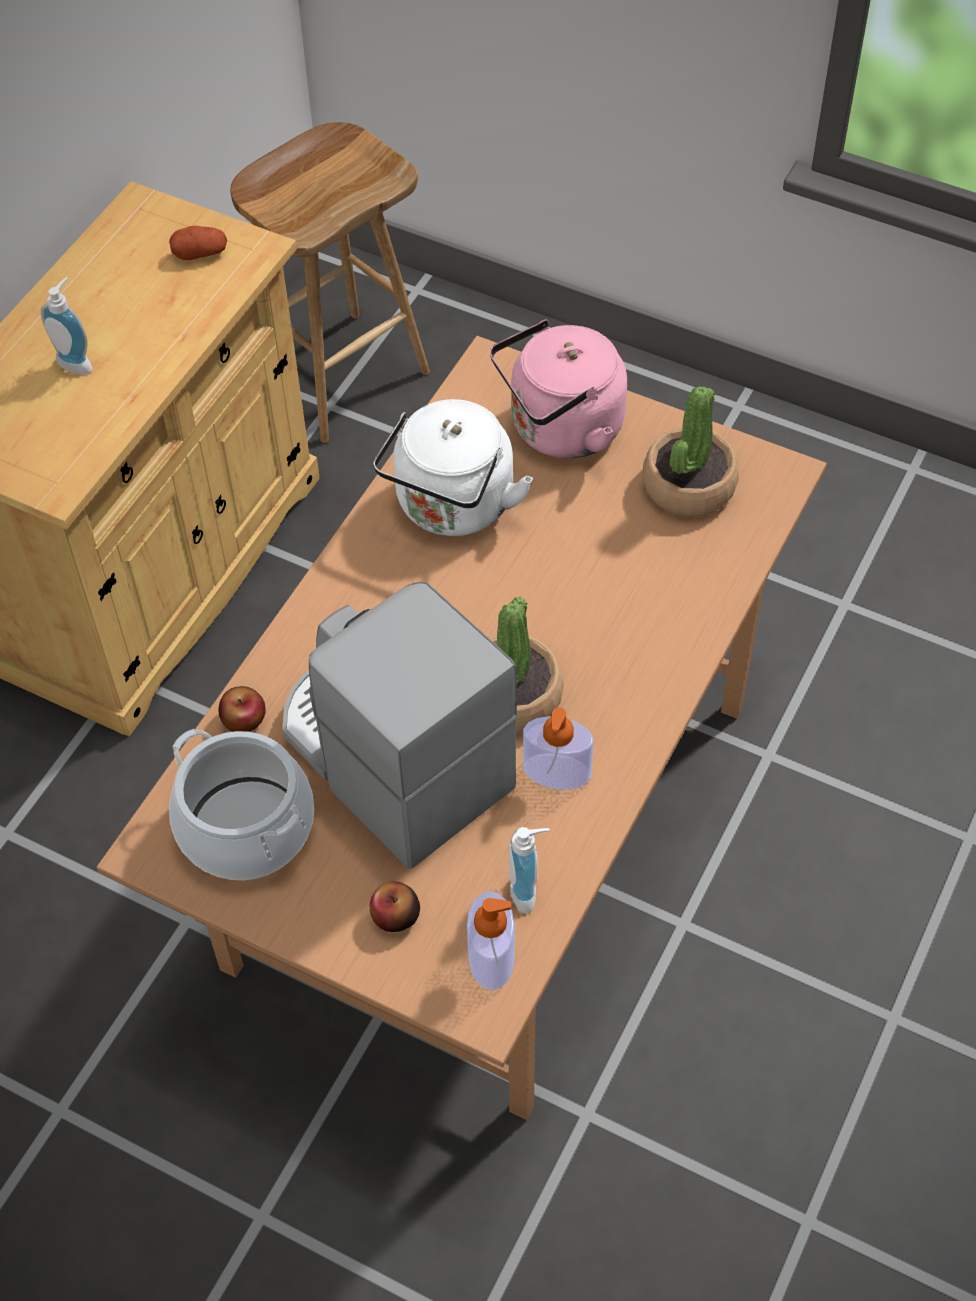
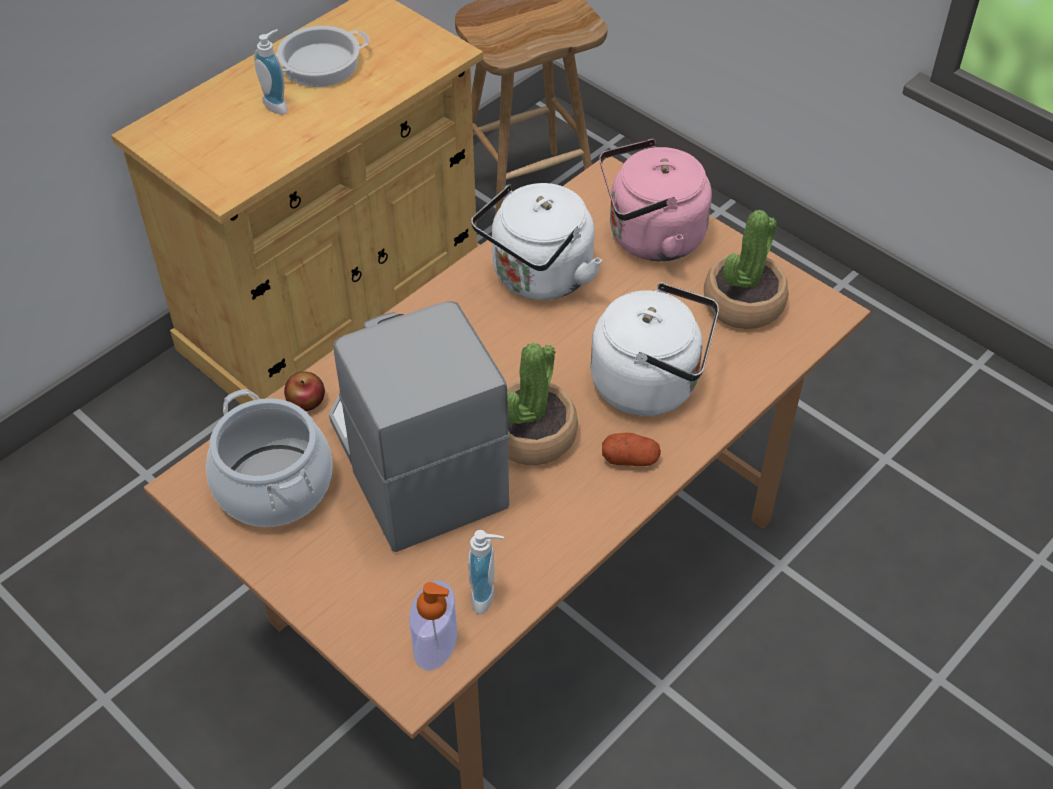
camera: 15 degrees right, 5 degrees down
potato [169,226,227,260] -> potato moved to [602,433,661,466]
apple [370,882,420,932] -> none
soap dispenser [523,708,593,790] -> none
none -> cooking pot [275,26,370,87]
none -> white kettle [591,282,719,416]

